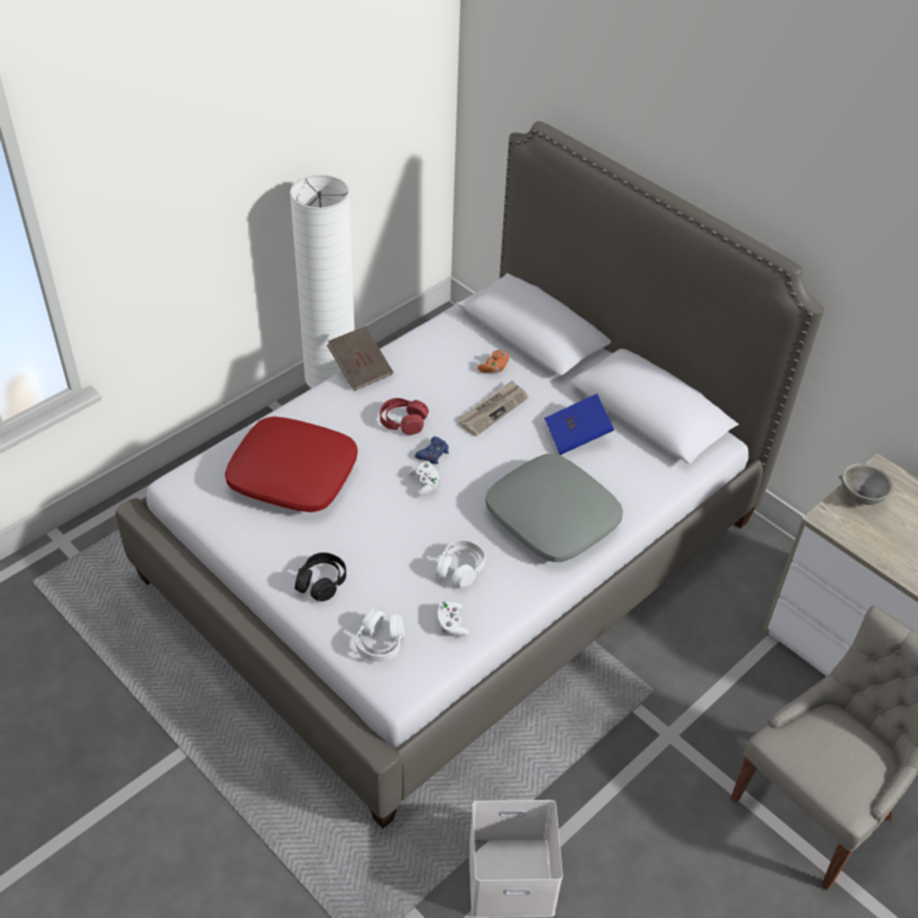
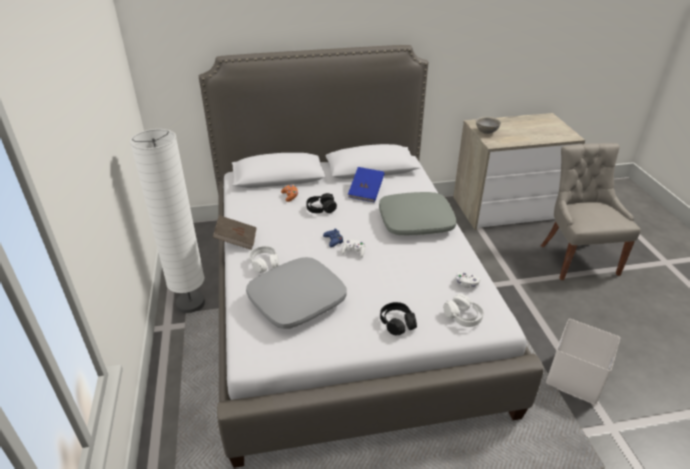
camera: 55 degrees left, 10 degrees down
red pillow [225,416,358,512] -> grey pillow [246,257,347,329]
red headphones [380,398,429,435] -> none
white headphones [436,540,485,588] -> white headphones moved to [249,246,280,273]
newspaper [458,380,528,436] -> black headphones [306,193,337,213]

